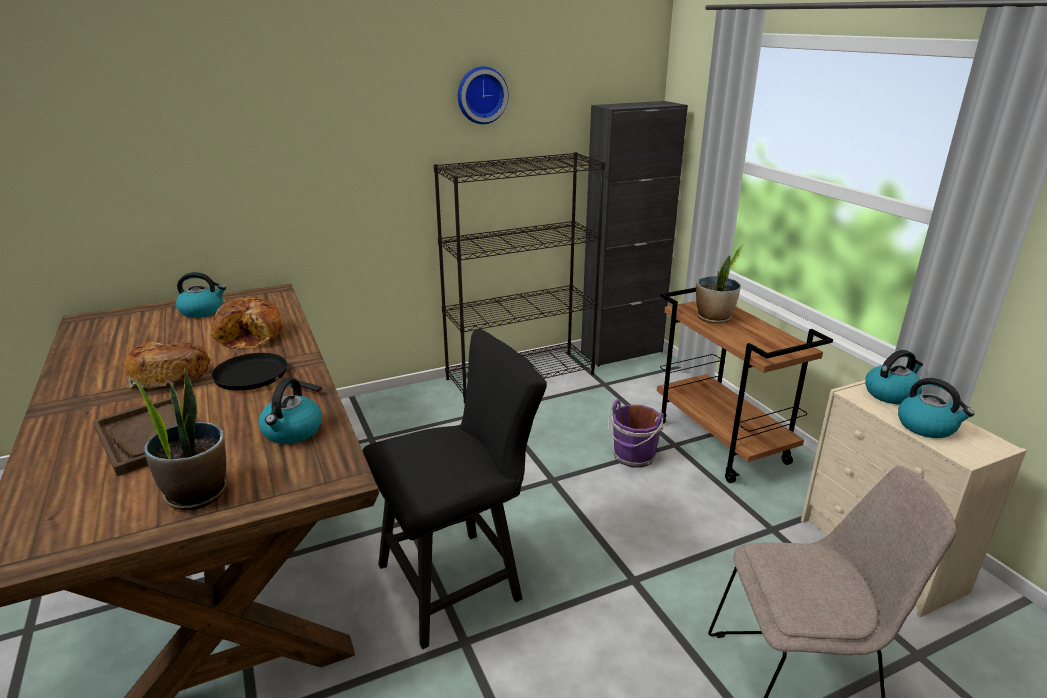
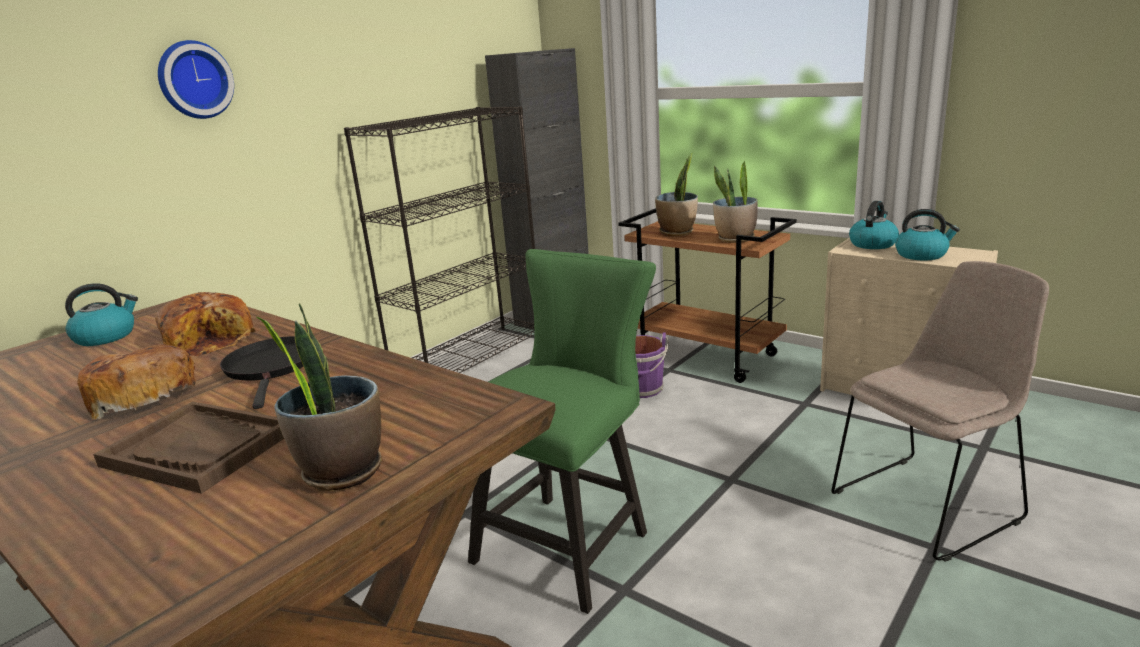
camera: 25 degrees left, 5 degrees down
black frying pan [211,353,322,392] -> black frying pan turned 75 degrees clockwise [220,336,304,409]
kettle [258,378,322,444] -> none
black chair [362,329,547,649] -> green chair [468,249,656,614]
wall clock [458,66,509,124] -> wall clock moved to [158,40,234,119]
none -> potted plant [713,161,758,243]

